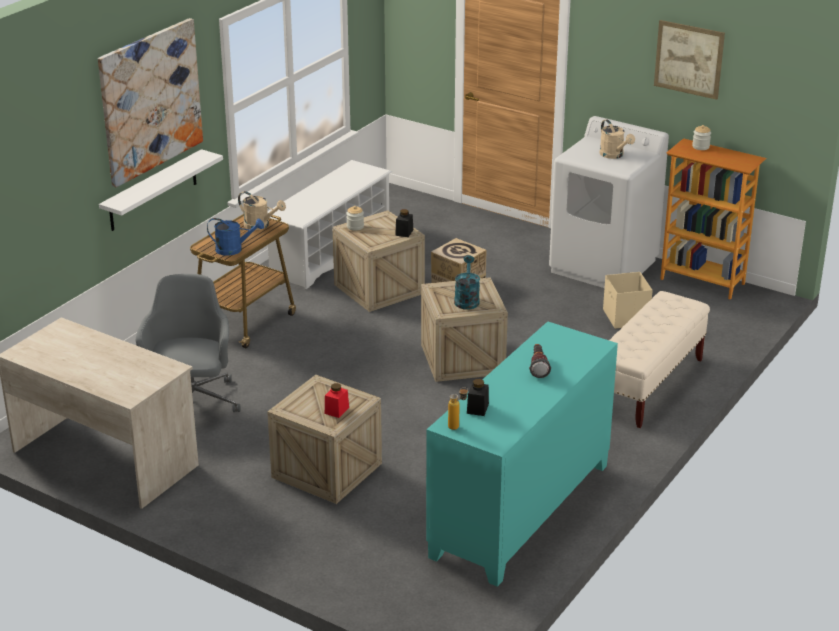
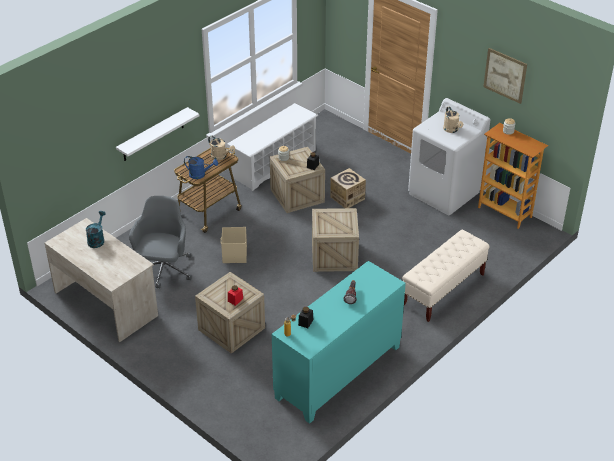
camera: 10 degrees right, 10 degrees up
picture [98,18,203,187] -> none
turquoise watering can [454,255,480,310] -> turquoise watering can moved to [86,211,106,248]
beige storage box [603,272,653,329] -> beige storage box moved to [220,227,247,263]

